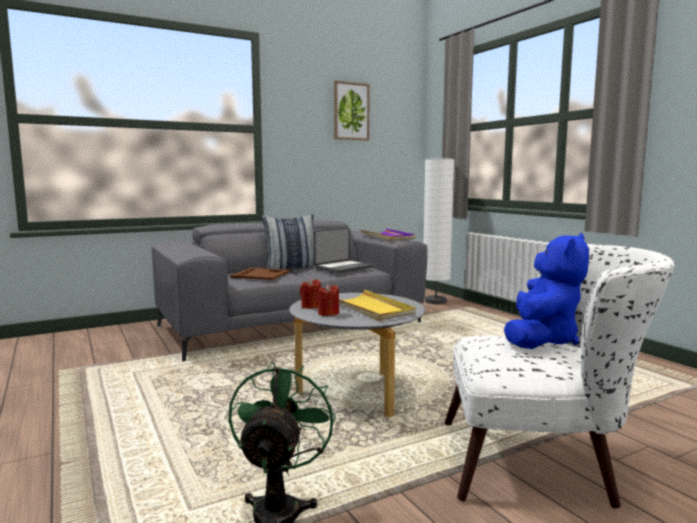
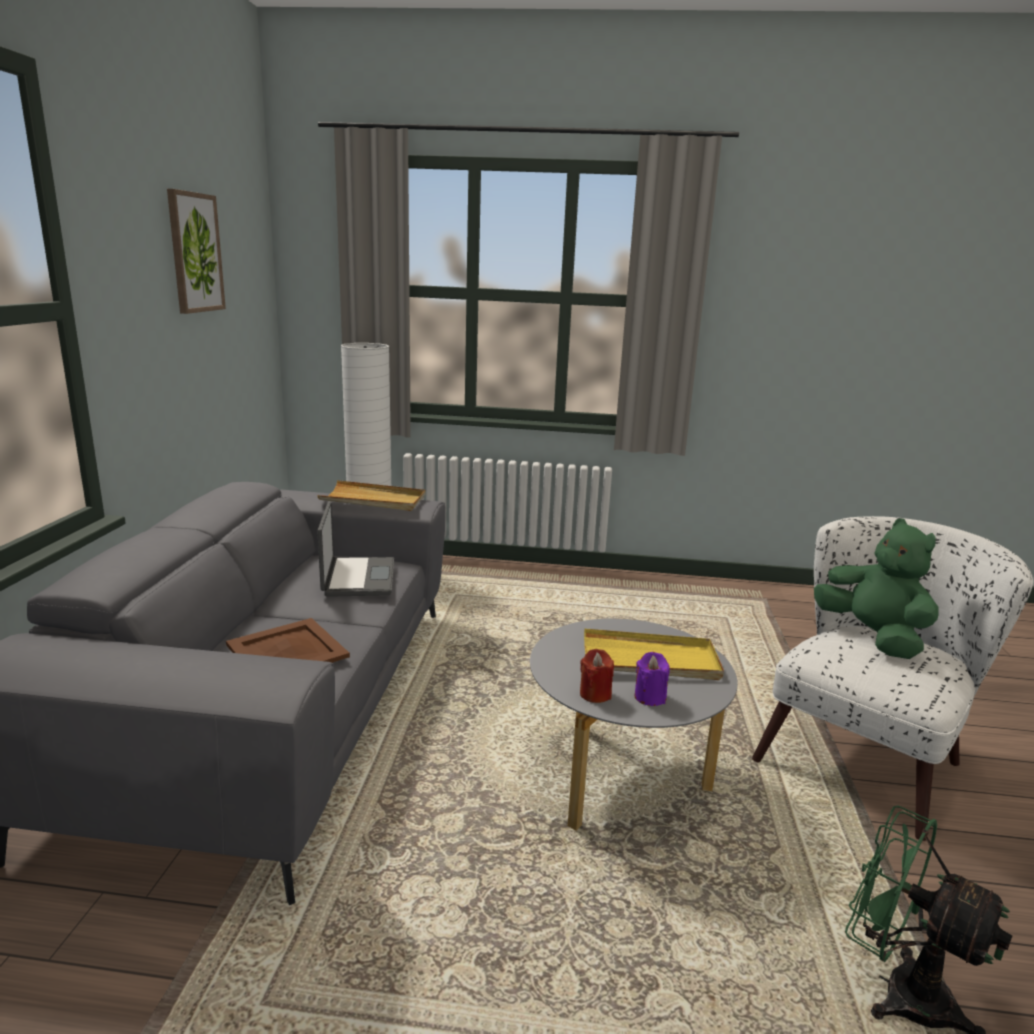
camera: 55 degrees left, 10 degrees up
pillow [261,214,315,269] -> none
red candle [316,284,339,316] -> purple candle [634,652,670,706]
purple tray [361,229,415,241] -> beige tray [317,480,426,511]
blue plush toy [504,233,589,349] -> green plush toy [814,518,939,659]

